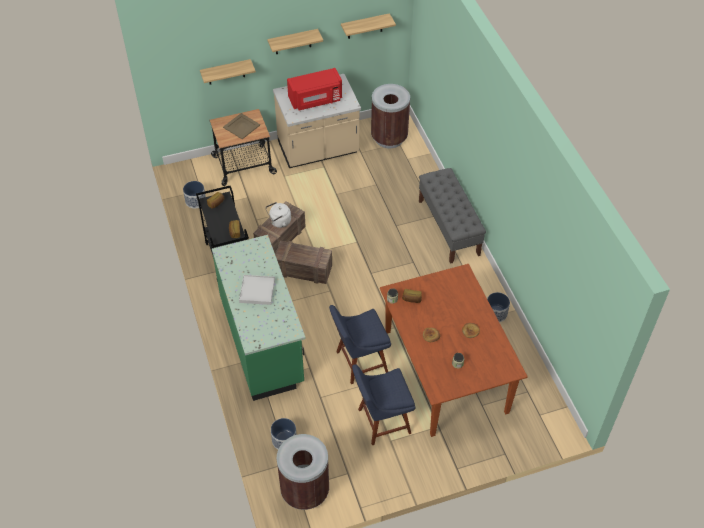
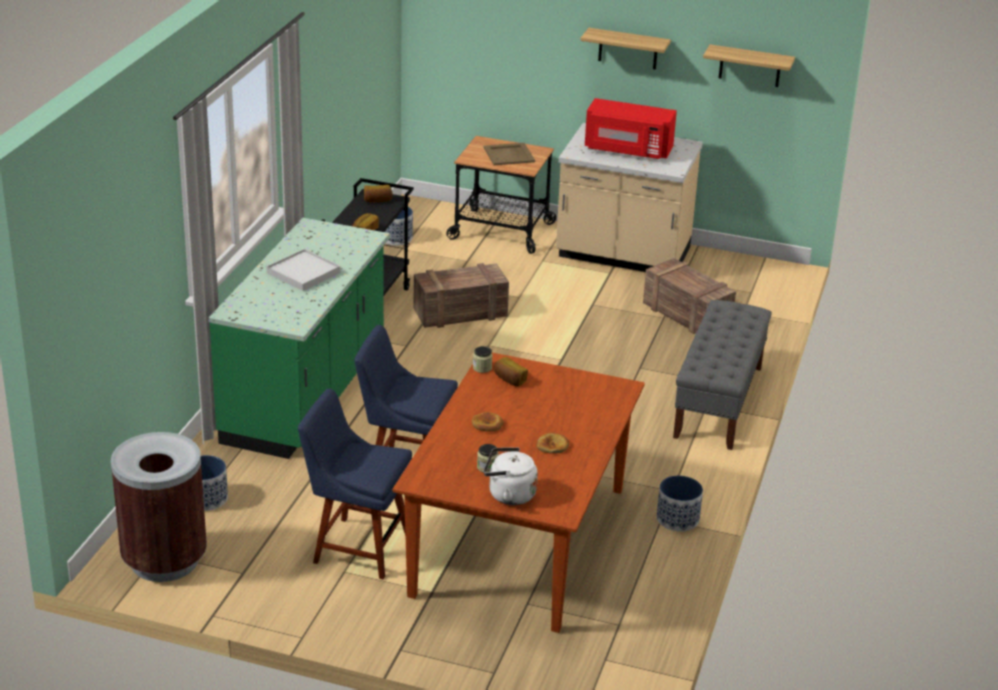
camera: 35 degrees right, 20 degrees down
shelf [200,59,256,84] -> none
white kettle [265,202,291,228] -> white kettle moved to [484,447,538,505]
crate [275,241,332,284] -> crate moved to [643,258,736,334]
brown trash can [371,84,410,148] -> none

